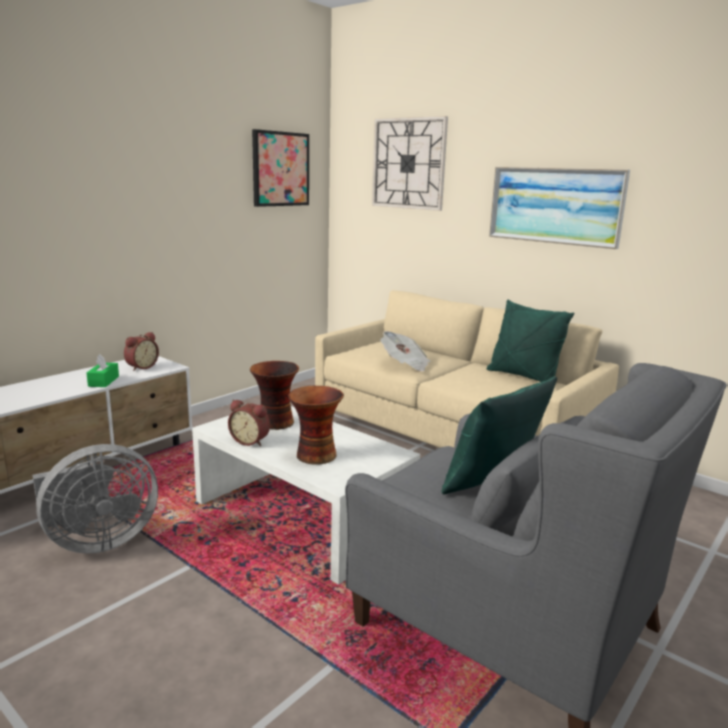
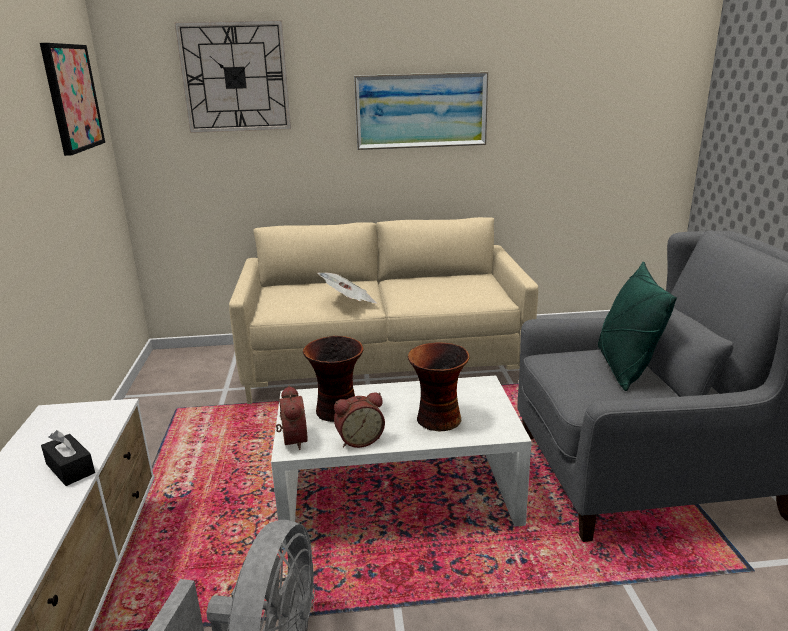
camera: 45 degrees left, 5 degrees up
green tissue box [86,354,119,387] -> black tissue box [41,430,95,486]
alarm clock [124,332,159,371] -> alarm clock moved to [276,385,307,450]
green pillow [487,300,574,382] -> none

